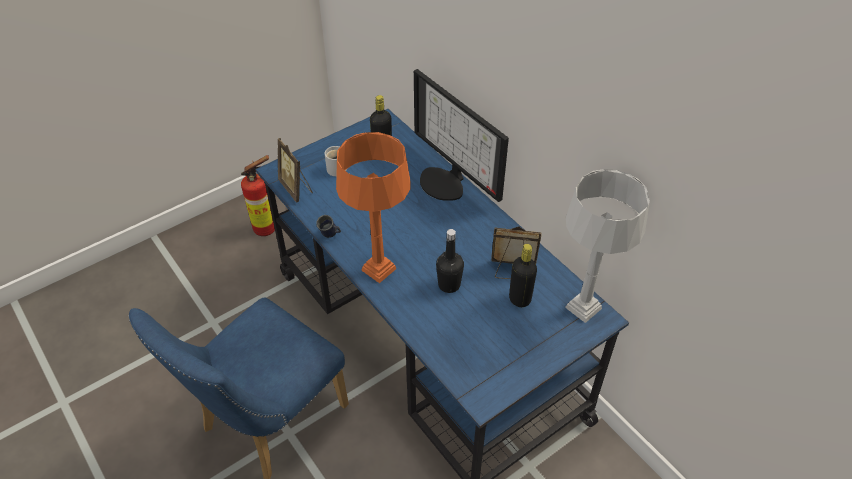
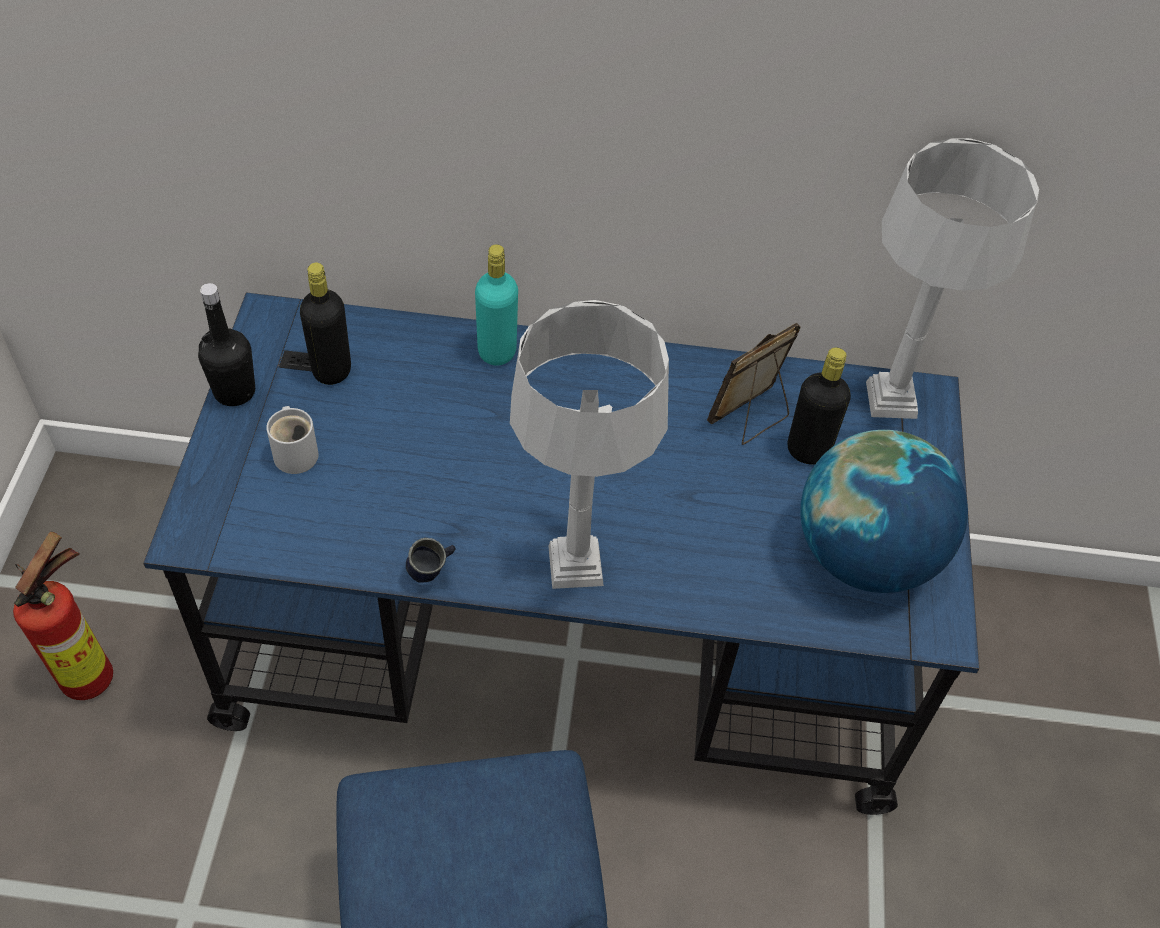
camera: 50 degrees left, 5 degrees up
picture frame [278,138,313,203] -> none
orange table lamp [336,132,411,283] -> grey table lamp [510,300,669,589]
monitor [414,69,509,202] -> turquoise bottle [475,244,518,365]
black bottle [436,229,464,293] -> black bottle moved to [198,283,255,406]
none -> globe [800,430,968,593]

